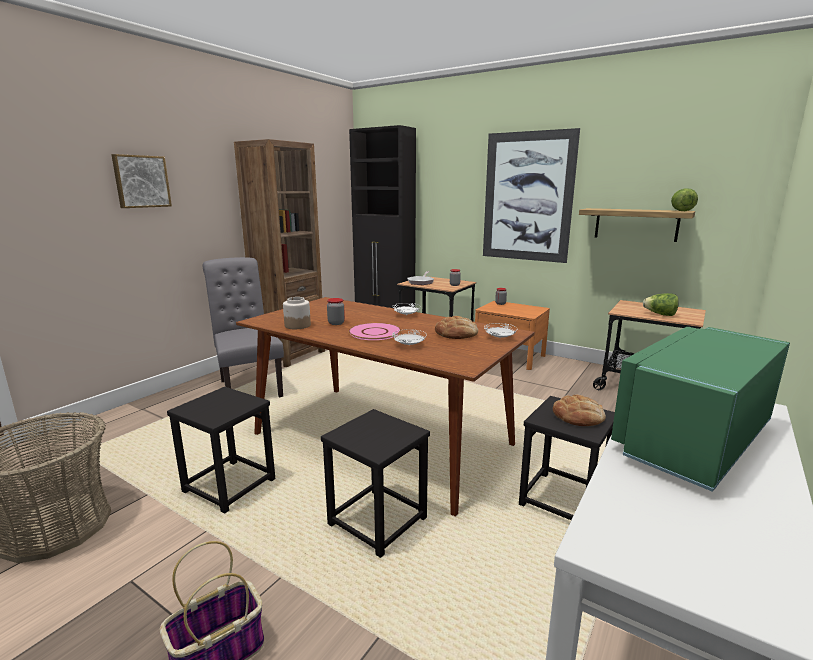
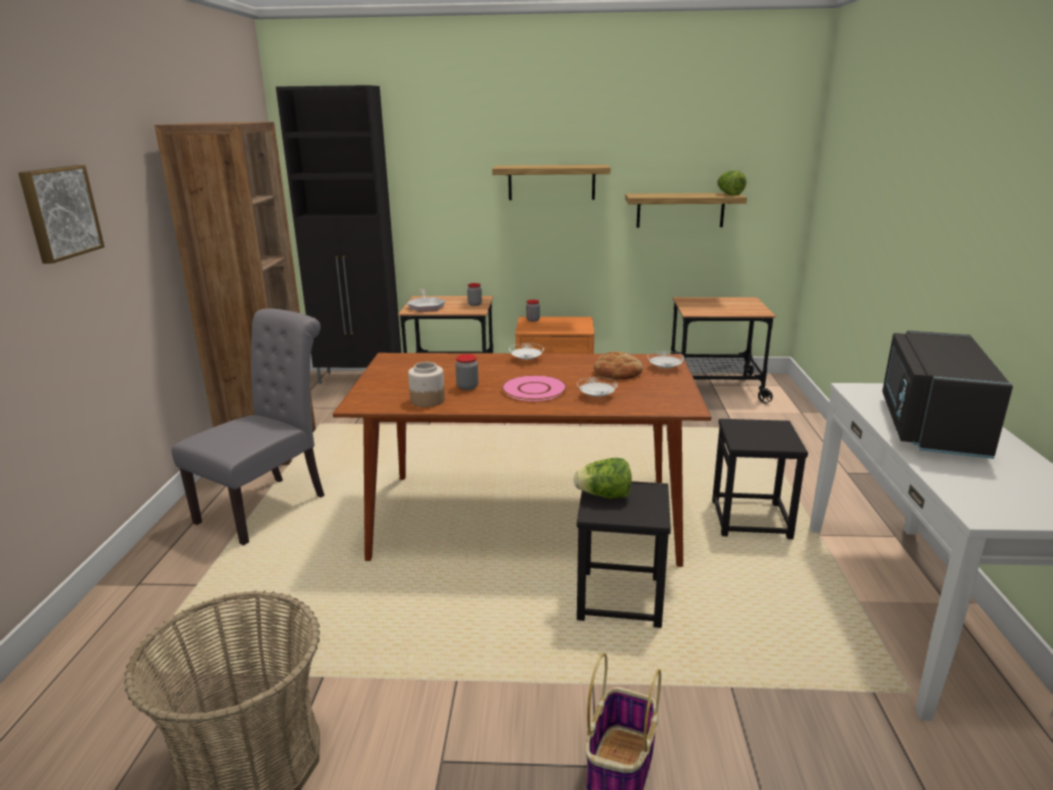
camera: 30 degrees left, 5 degrees up
black stool [167,387,275,514] -> none
grey chair [203,257,284,397] -> grey chair turned 90 degrees clockwise [171,308,325,545]
picture [483,128,580,263] -> shelf [492,165,610,200]
bread [553,395,606,426] -> none
green microwave [611,327,790,492] -> black microwave [882,331,1013,459]
lettuce [643,293,679,316] -> lettuce moved to [573,458,632,498]

